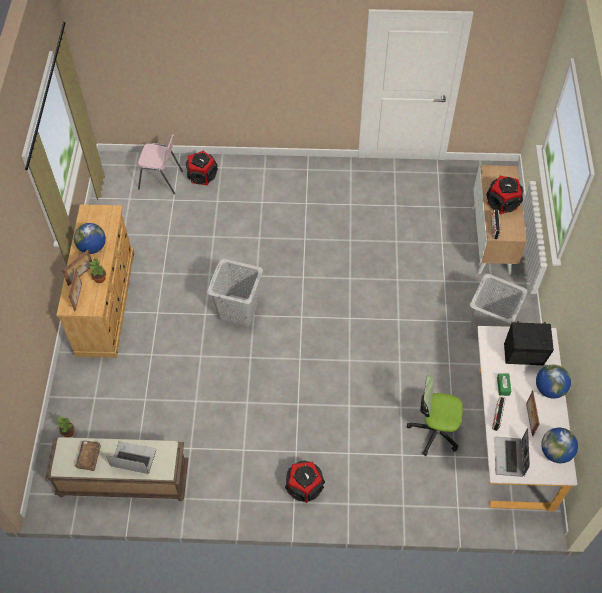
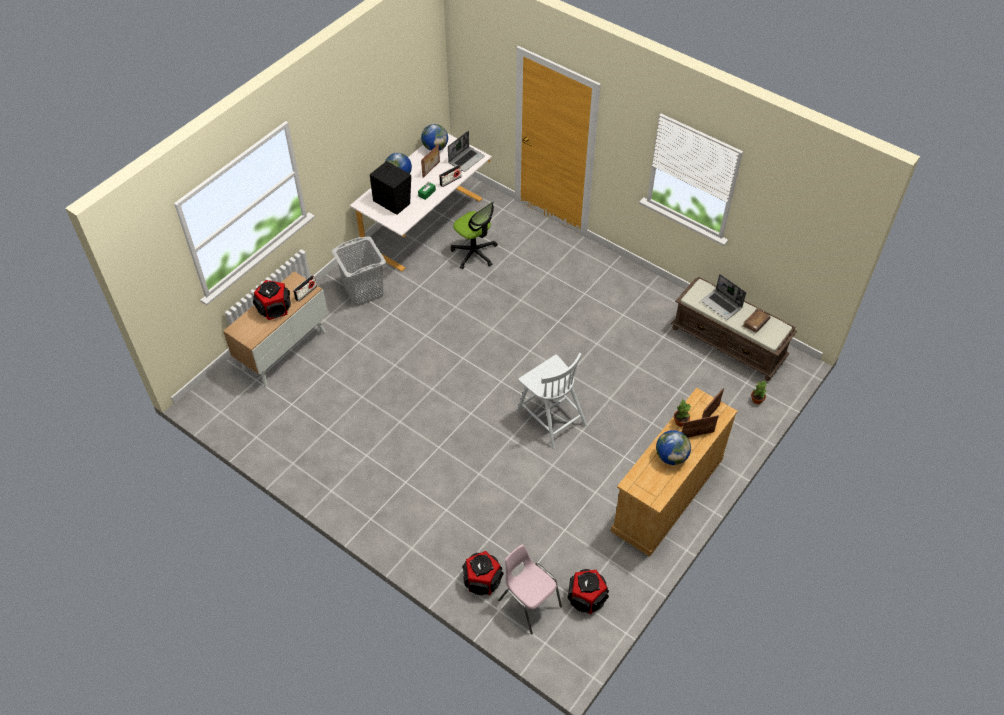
camera: 145 degrees left, 5 degrees down
grey laundry basket [207,259,263,327] -> white chair [516,353,587,448]
speaker [285,461,325,503] -> speaker moved to [568,569,609,614]

